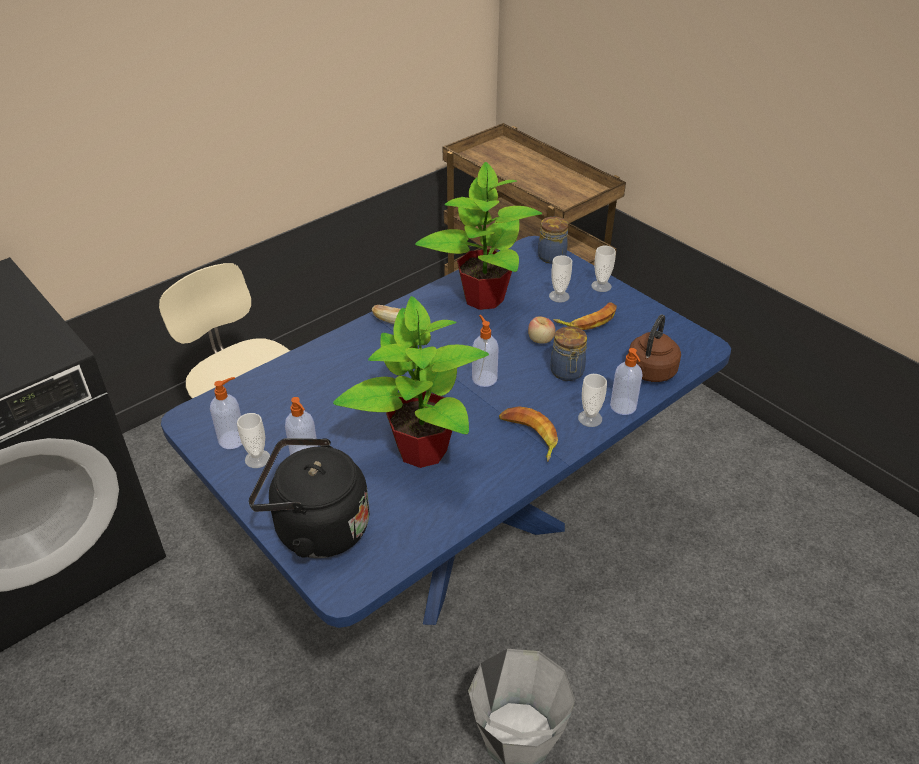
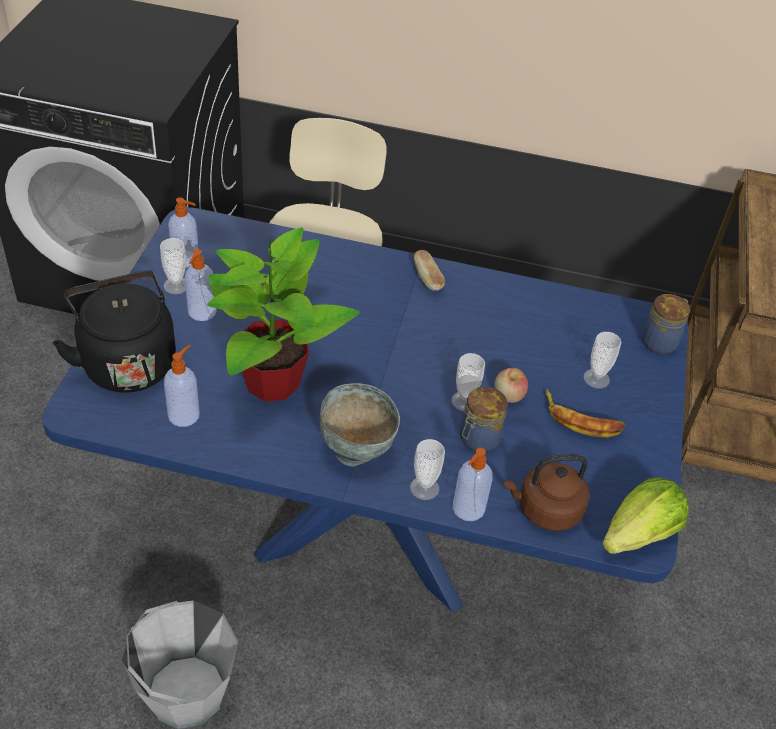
camera: 50 degrees right, 5 degrees up
potted plant [415,162,542,310] -> none
soap dispenser [472,315,499,387] -> soap dispenser moved to [164,345,200,427]
banana [499,406,558,462] -> grey bowl [320,383,400,466]
cup [591,246,616,292] -> cup moved to [451,353,485,411]
none -> lettuce [603,478,689,554]

